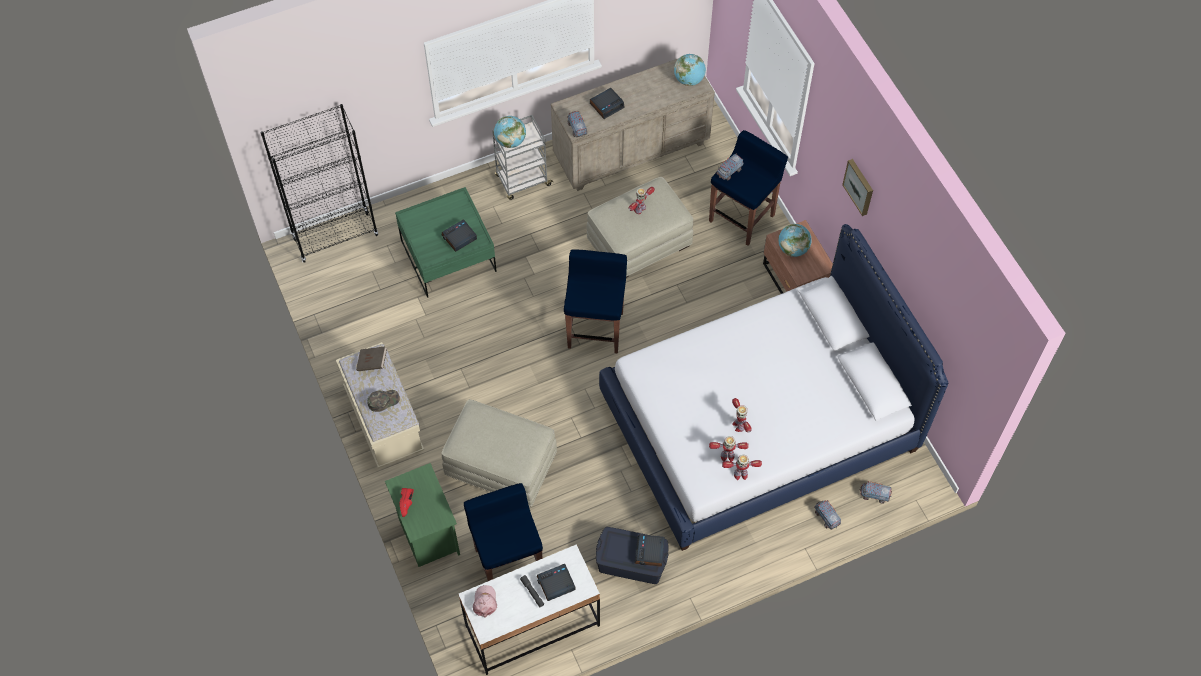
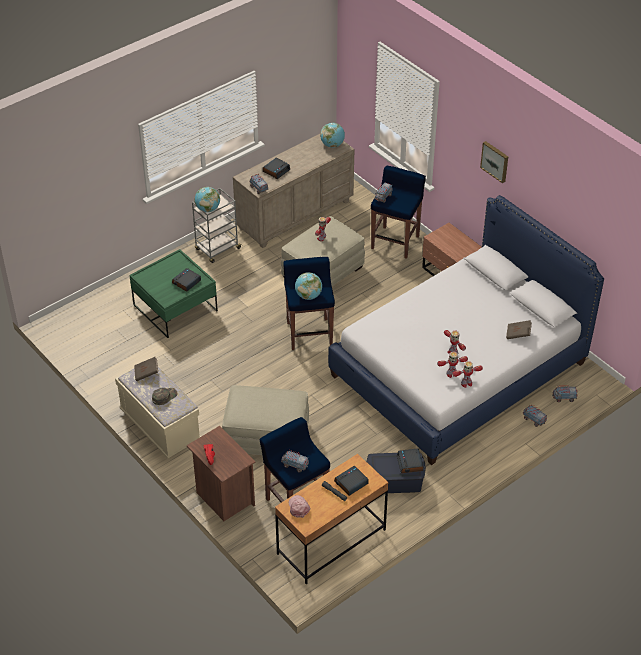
camera: 15 degrees left, 15 degrees down
black bookcase [261,104,379,263] -> none
green nightstand [385,463,460,567] -> brown nightstand [187,426,256,521]
white desk [458,544,600,675] -> brown desk [275,454,388,584]
globe [778,224,812,257] -> globe moved to [295,272,322,300]
none -> toy truck [281,450,309,473]
none -> brown book [506,320,532,339]

